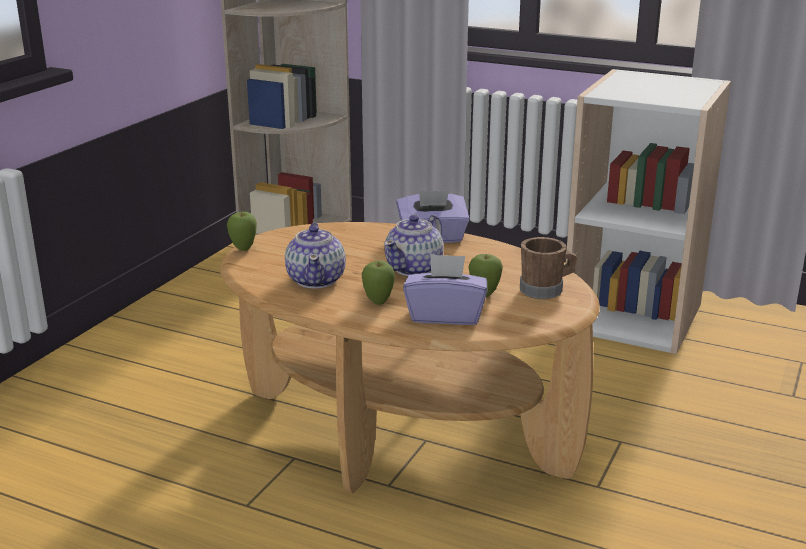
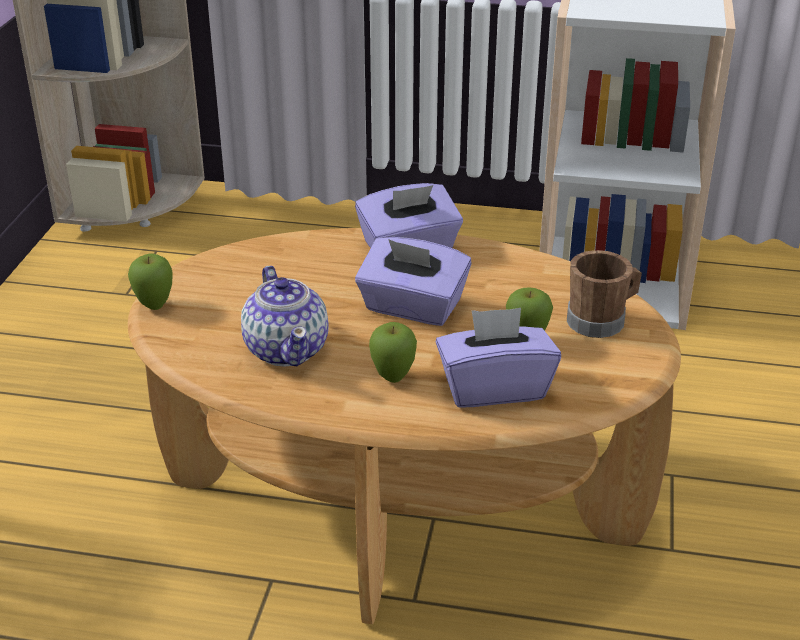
camera: 15 degrees left, 10 degrees up
teapot [384,215,444,276] -> purple tissue box [355,237,472,326]

